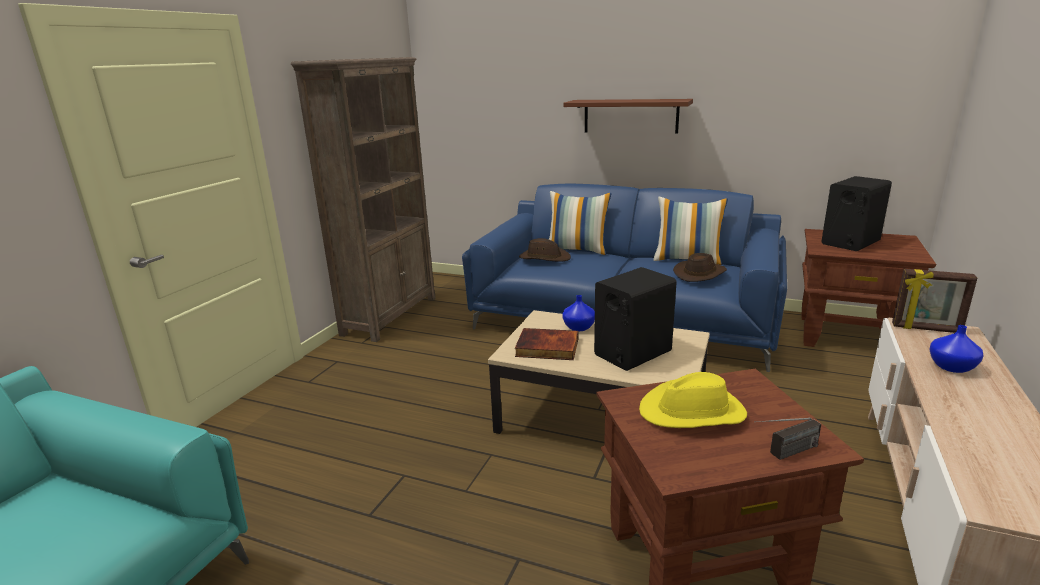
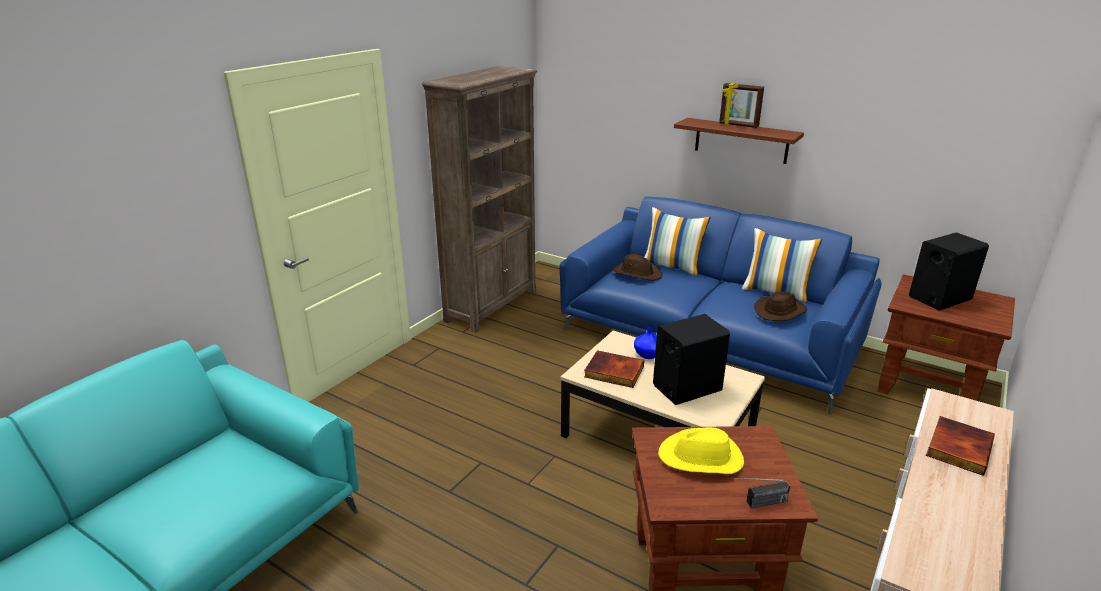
camera: 10 degrees right, 5 degrees up
picture frame [892,269,977,333] -> picture frame moved to [719,83,764,128]
blue vase [930,325,984,373] -> book [926,416,995,476]

